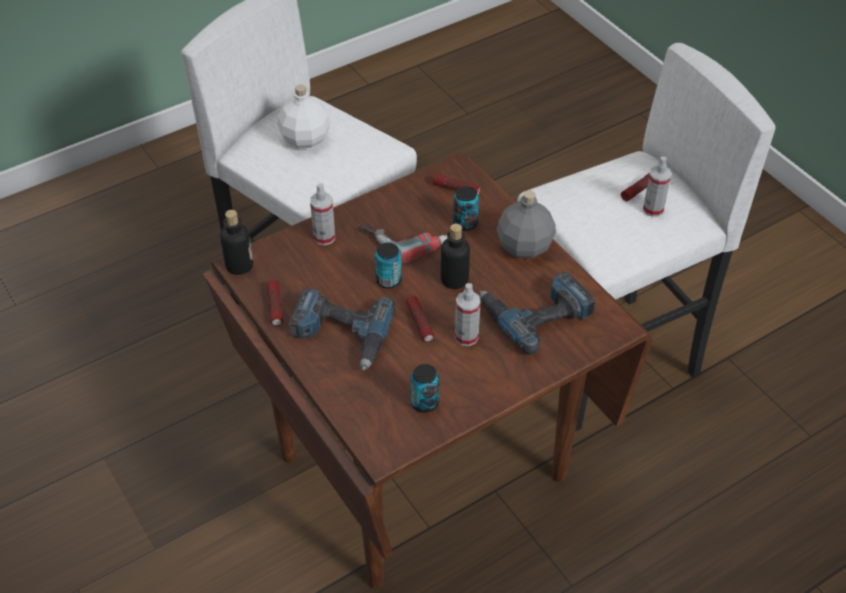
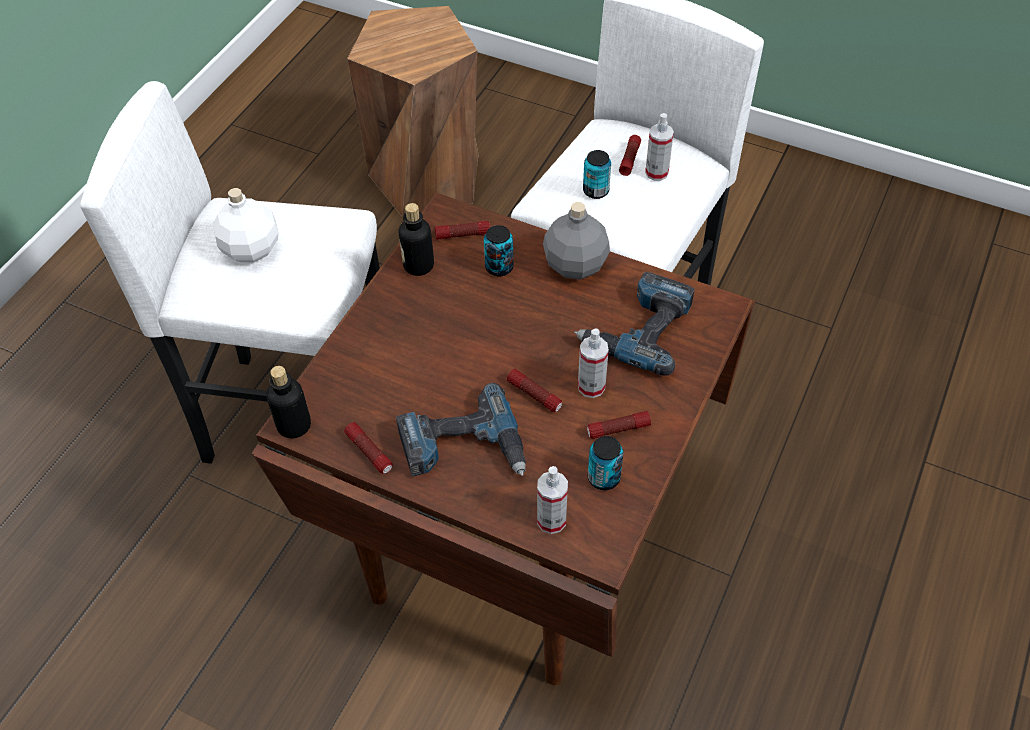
camera: 30 degrees left, 5 degrees up
spray bottle [310,183,335,246] -> spray bottle moved to [537,466,568,534]
power drill [357,224,447,263] -> none
can [375,242,402,289] -> can moved to [583,150,611,199]
bottle [440,224,470,289] -> bottle moved to [399,203,434,276]
none -> brown stool [347,6,479,217]
none -> flashlight [587,411,651,439]

